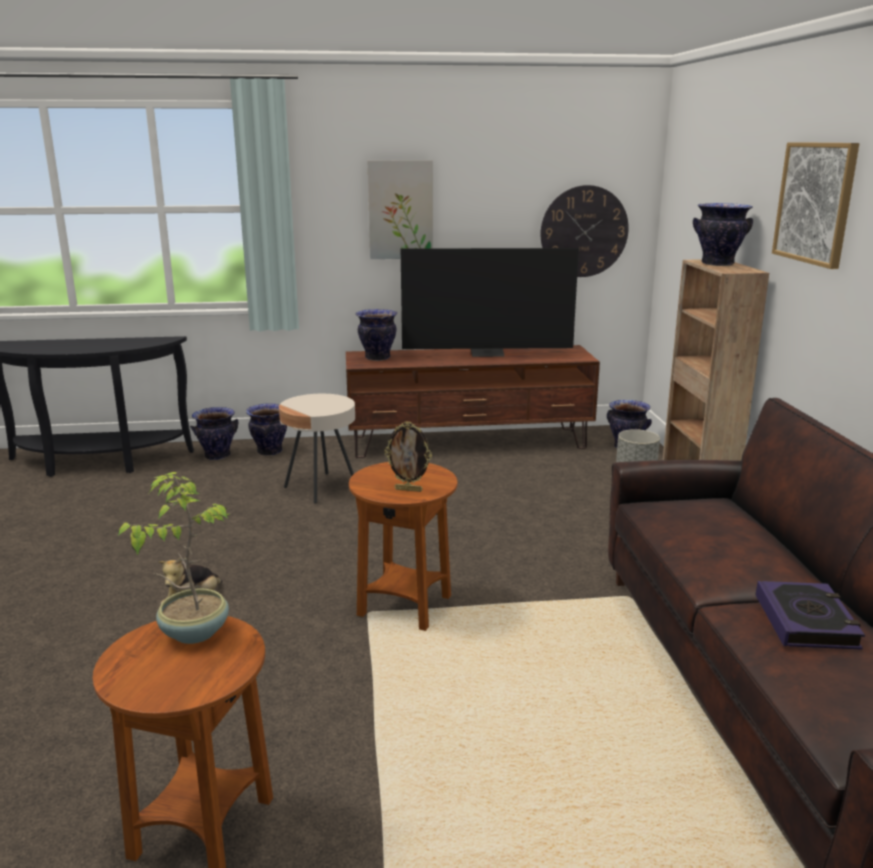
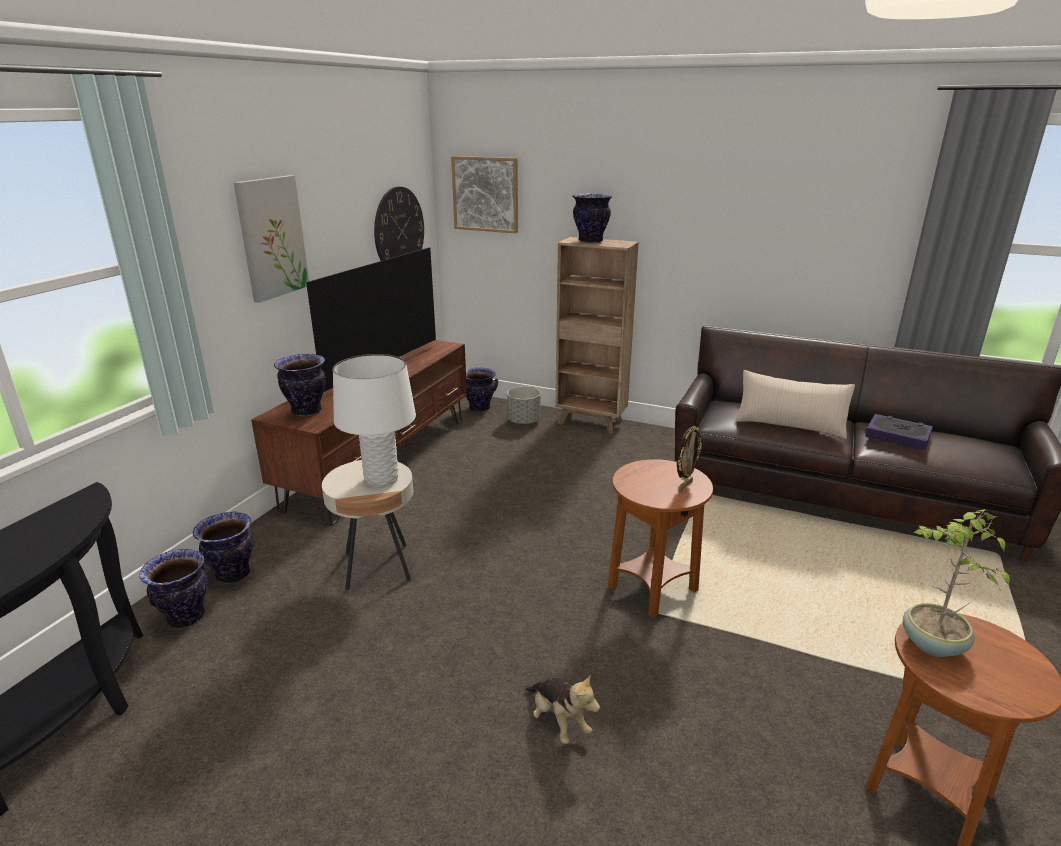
camera: 60 degrees left, 5 degrees up
picture [772,142,860,269] -> picture moved to [451,156,518,233]
none -> white table lamp [333,354,416,488]
none -> beige pillow [735,370,855,439]

